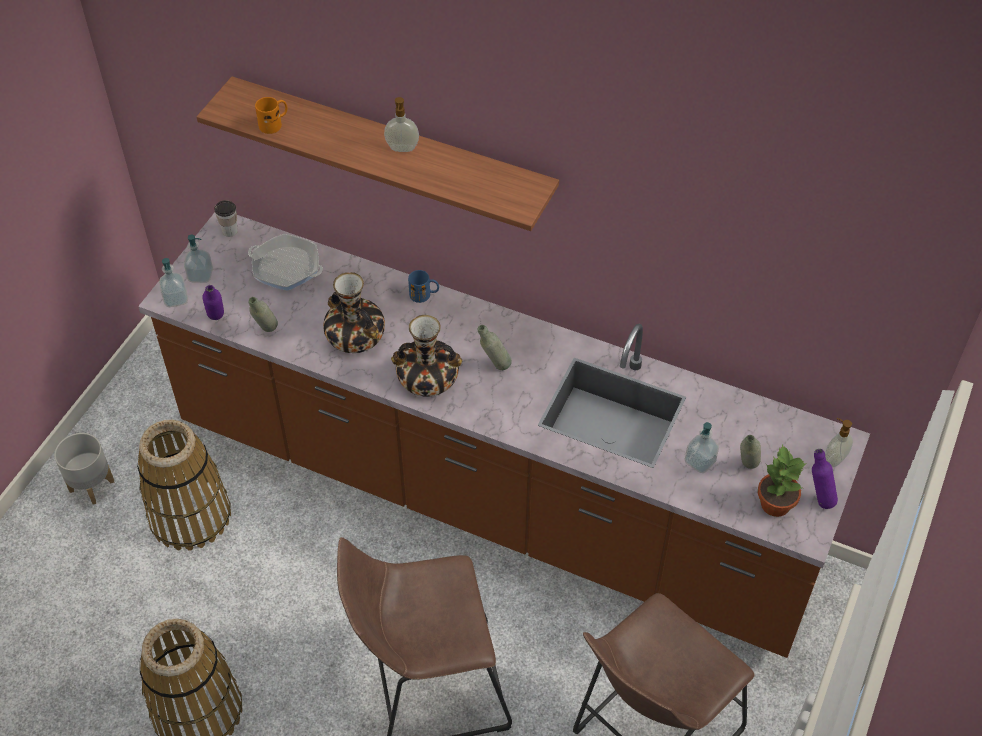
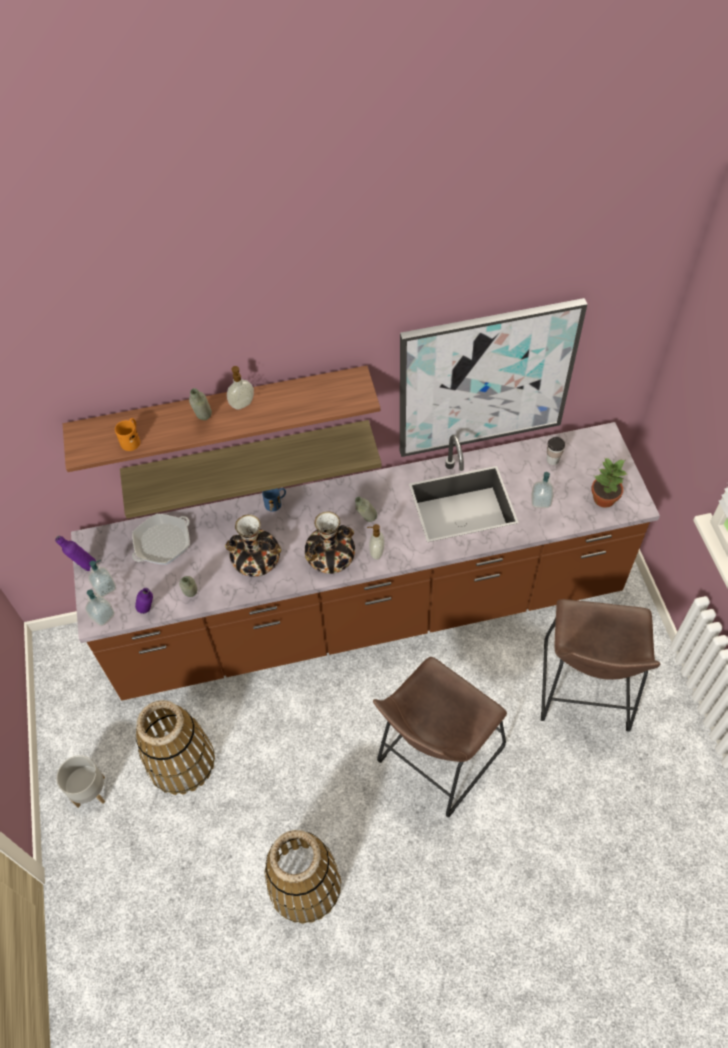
camera: 35 degrees left, 5 degrees up
cup [214,200,238,237] -> cup moved to [547,437,565,465]
frying pan [248,234,323,291] -> frying pan turned 150 degrees clockwise [132,514,190,565]
grey bottle [740,435,761,469] -> grey bottle moved to [189,388,212,420]
purple bottle [812,449,838,509] -> purple bottle moved to [55,536,96,571]
soap dispenser [825,418,853,467] -> soap dispenser moved to [367,524,385,560]
none -> shelf [120,420,382,519]
none -> picture [400,298,587,457]

